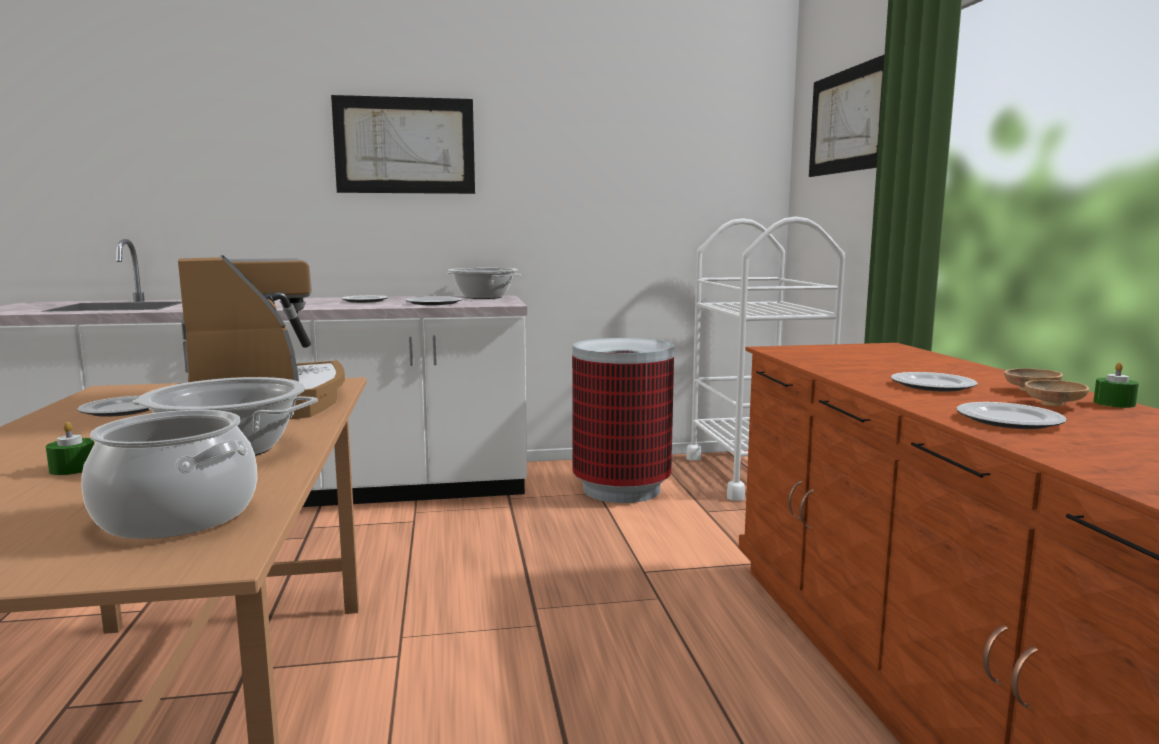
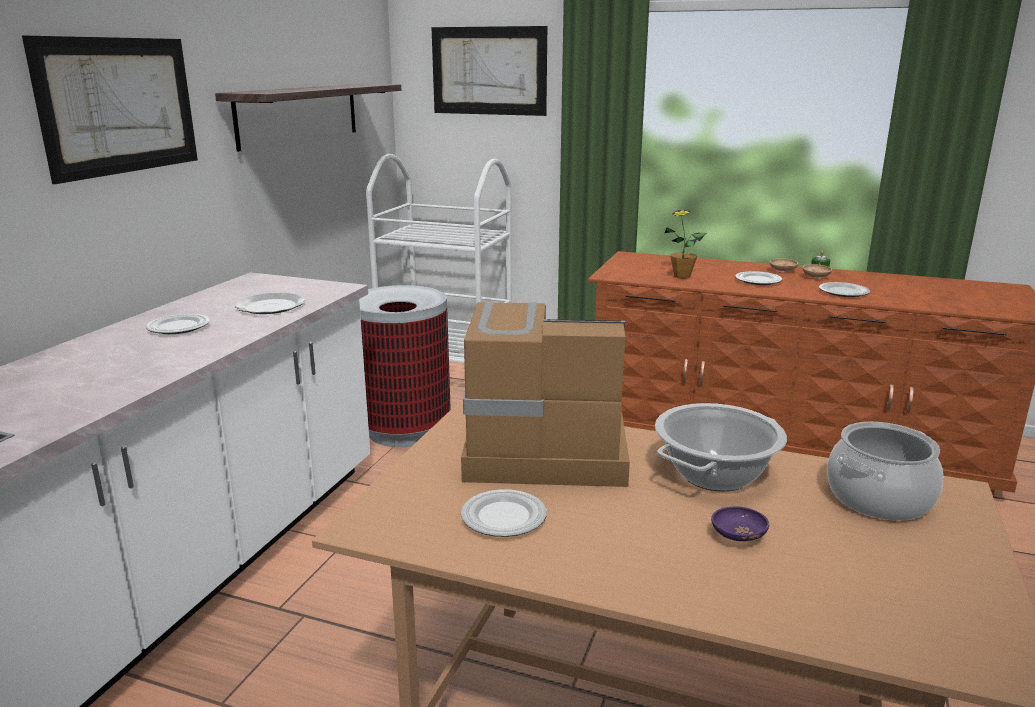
camera: 60 degrees left, 10 degrees up
green candle [46,422,94,475] -> purple bowl [711,507,769,541]
cooking pot [447,268,521,299] -> none
none -> shelf [215,84,401,152]
none -> potted plant [665,210,706,279]

